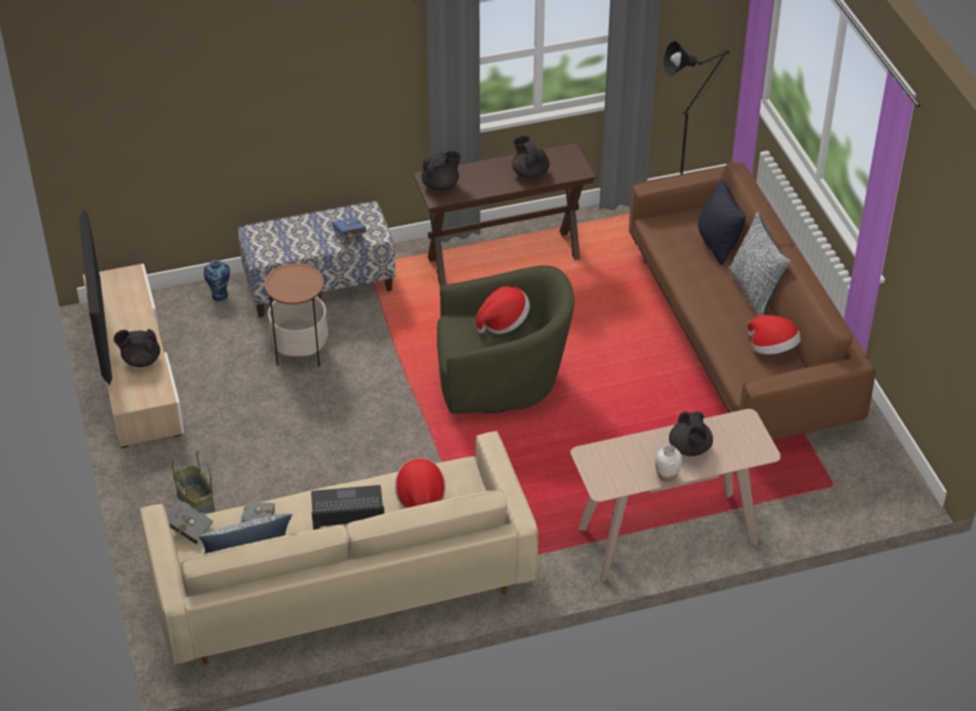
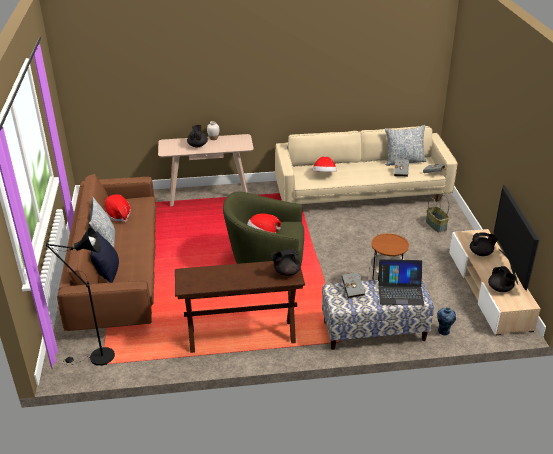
camera: 170 degrees left, 10 degrees down
laptop [311,485,384,530] -> laptop moved to [378,259,425,306]
blue book [332,217,367,237] -> grey book [342,272,365,299]
black teapot [512,136,550,179] -> black teapot moved to [488,266,517,292]

